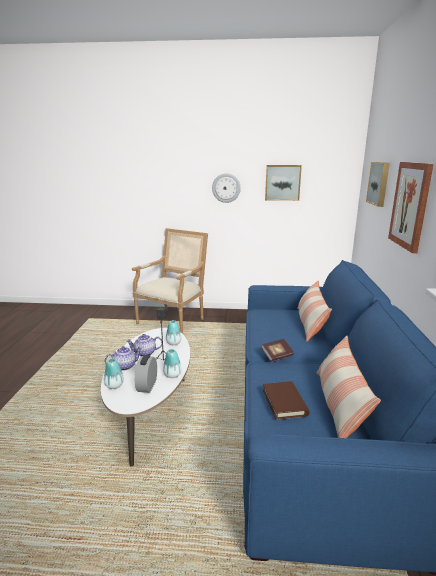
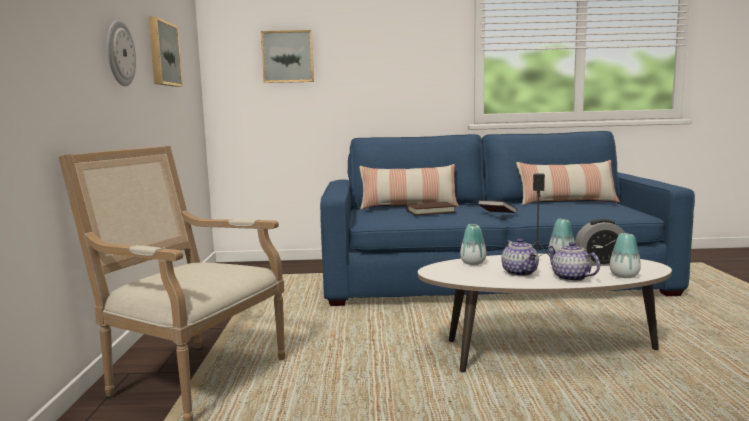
camera: 95 degrees left, 10 degrees down
brown book [263,381,310,420] -> brown book moved to [406,202,456,215]
picture [388,162,434,253] -> none

